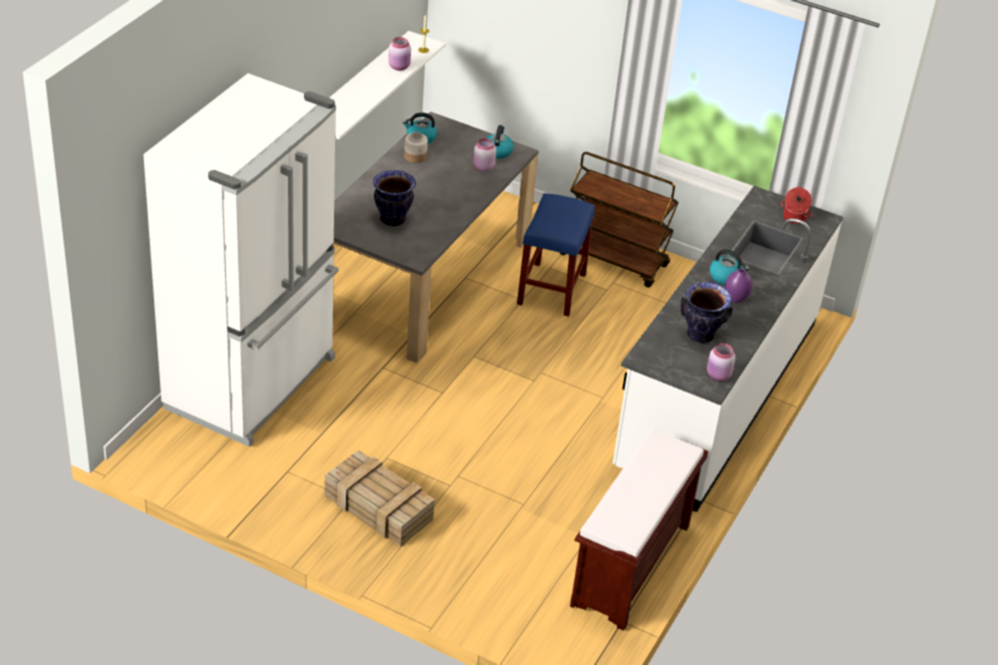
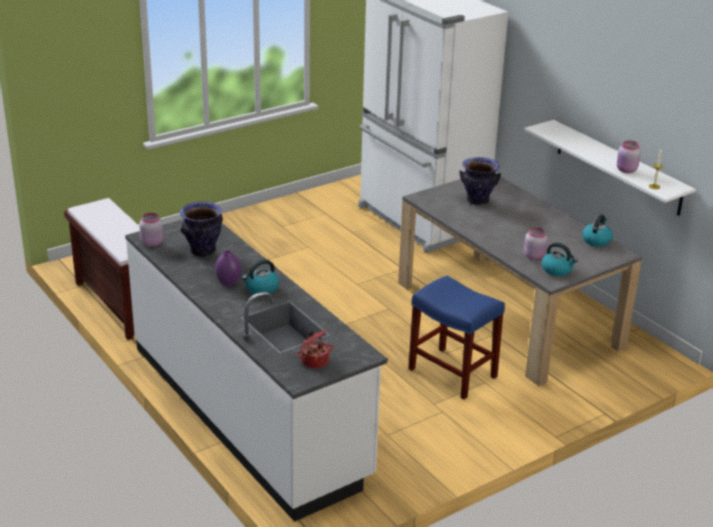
camera: 120 degrees right, 10 degrees down
crate [324,450,435,547] -> none
jar [404,132,428,163] -> none
brown cart [559,152,679,288] -> none

